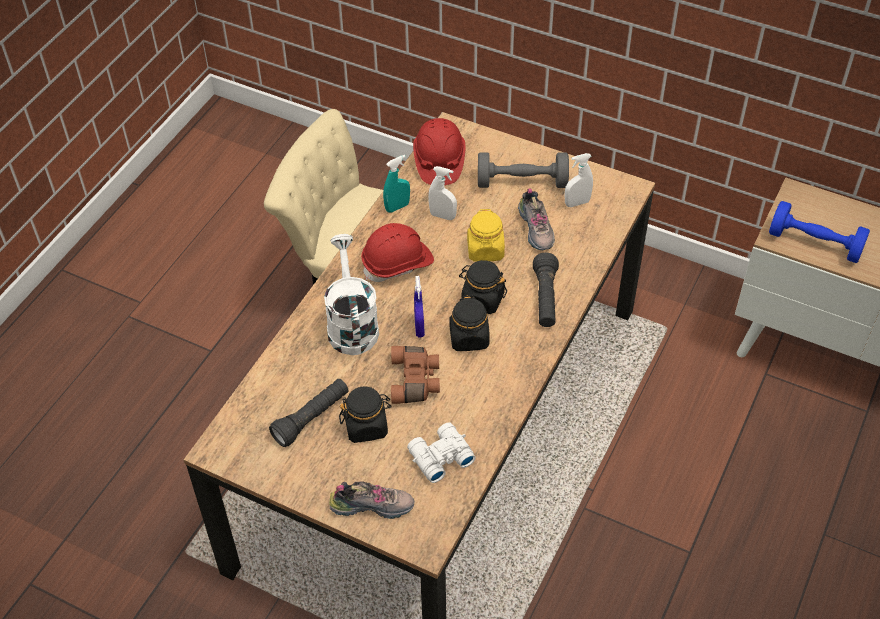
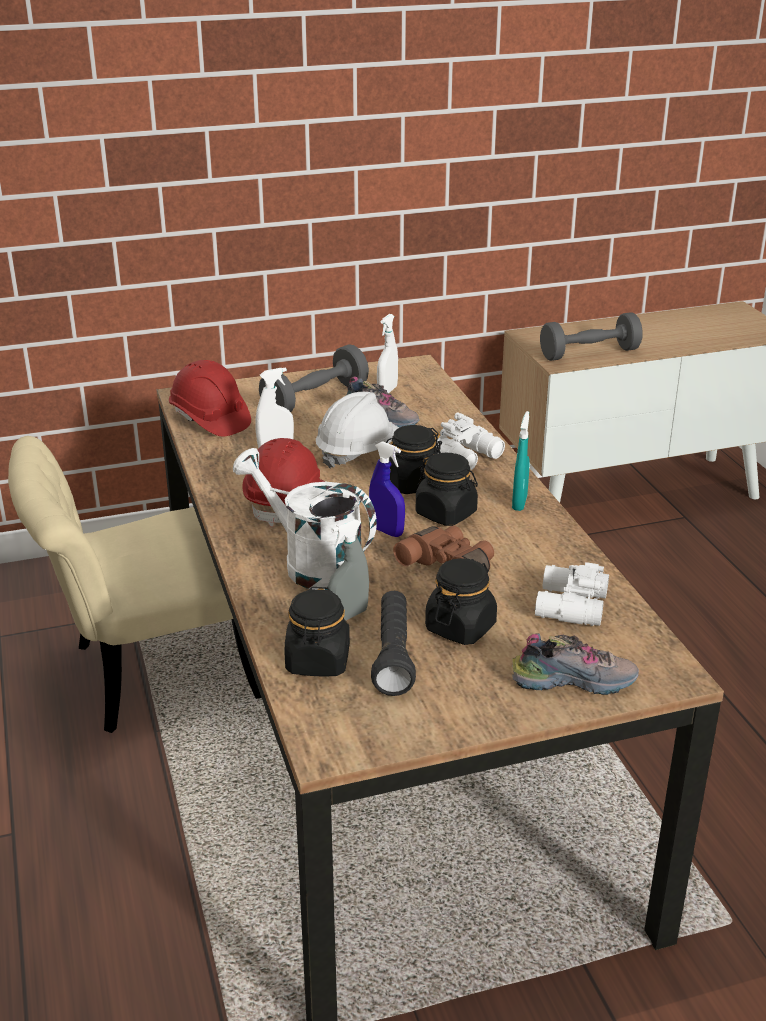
camera: 45 degrees left, 20 degrees down
shoe [329,481,414,519] -> shoe turned 45 degrees clockwise [512,633,639,695]
turquoise spray bottle [383,155,410,213] -> turquoise spray bottle moved to [512,411,530,511]
yellow jar [467,209,505,262] -> white hard hat [316,392,399,469]
black flashlight [533,253,559,327] -> white binoculars [436,412,505,470]
blue dumbbell [769,201,870,263] -> grey dumbbell [540,312,643,361]
none -> black jar [284,587,350,677]
none -> grey spray bottle [328,519,369,621]

